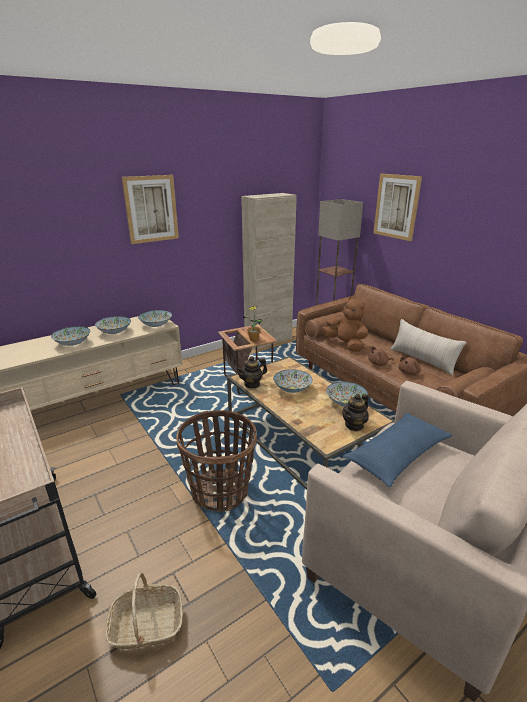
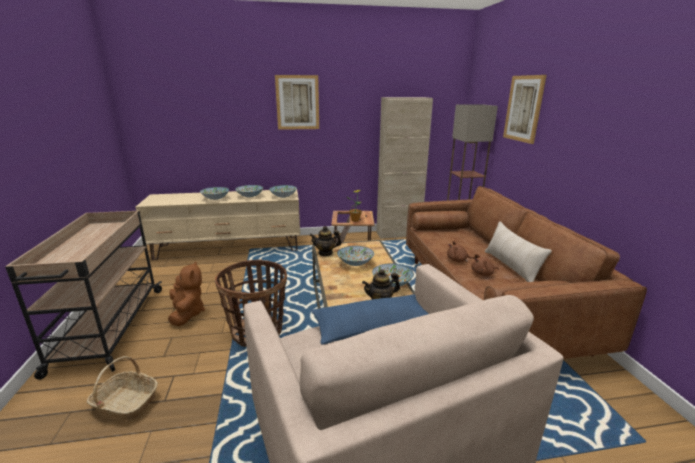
camera: 25 degrees right, 5 degrees down
brown plush toy [322,296,368,352] -> brown plush toy moved to [168,261,205,326]

